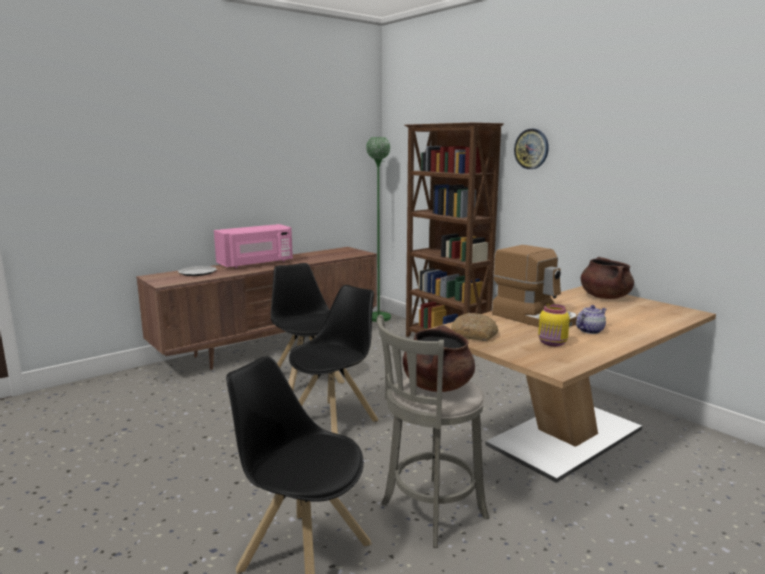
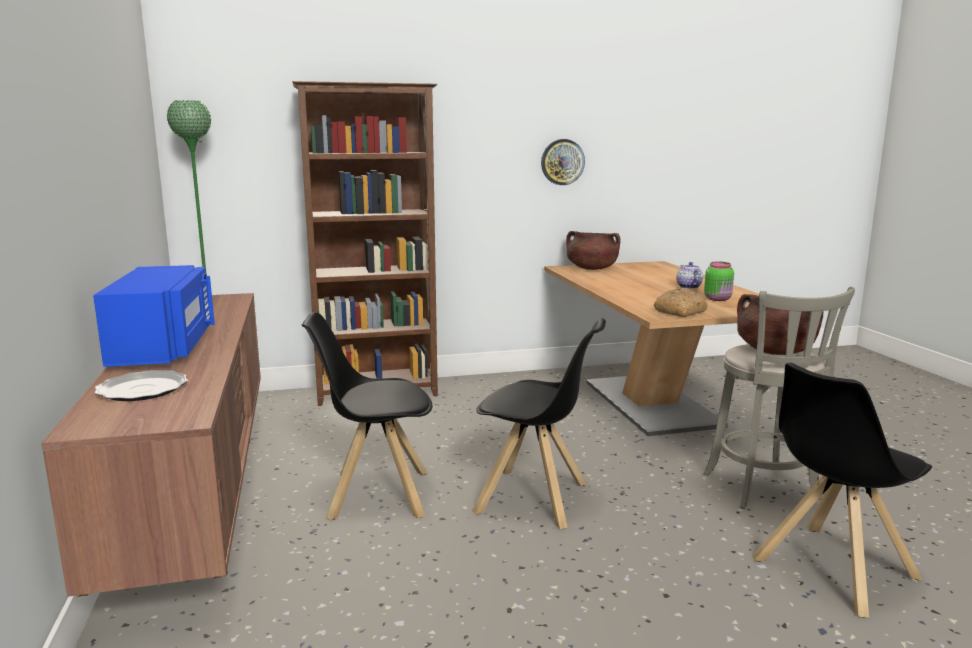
camera: 65 degrees left, 0 degrees up
pink microwave [214,224,293,268] -> blue microwave [93,265,215,367]
black chair [289,285,378,434] -> black chair turned 135 degrees clockwise [473,318,606,529]
coffee machine [492,245,577,327] -> none
wall clock [514,129,549,169] -> wall clock moved to [541,139,585,185]
yellow jar [538,304,570,347] -> green jar [704,262,734,301]

